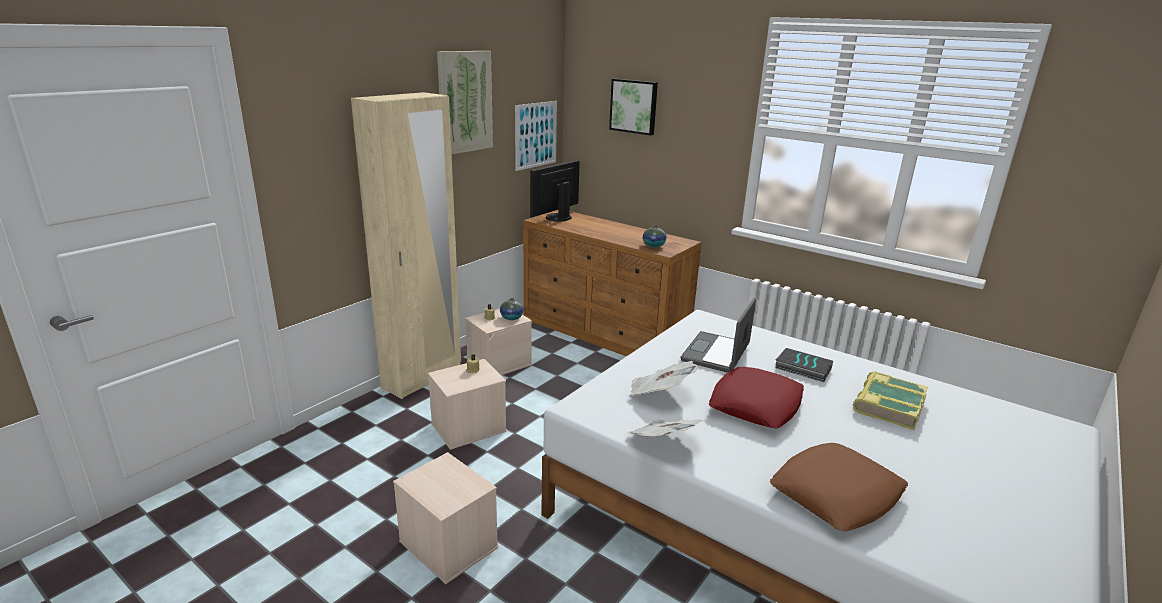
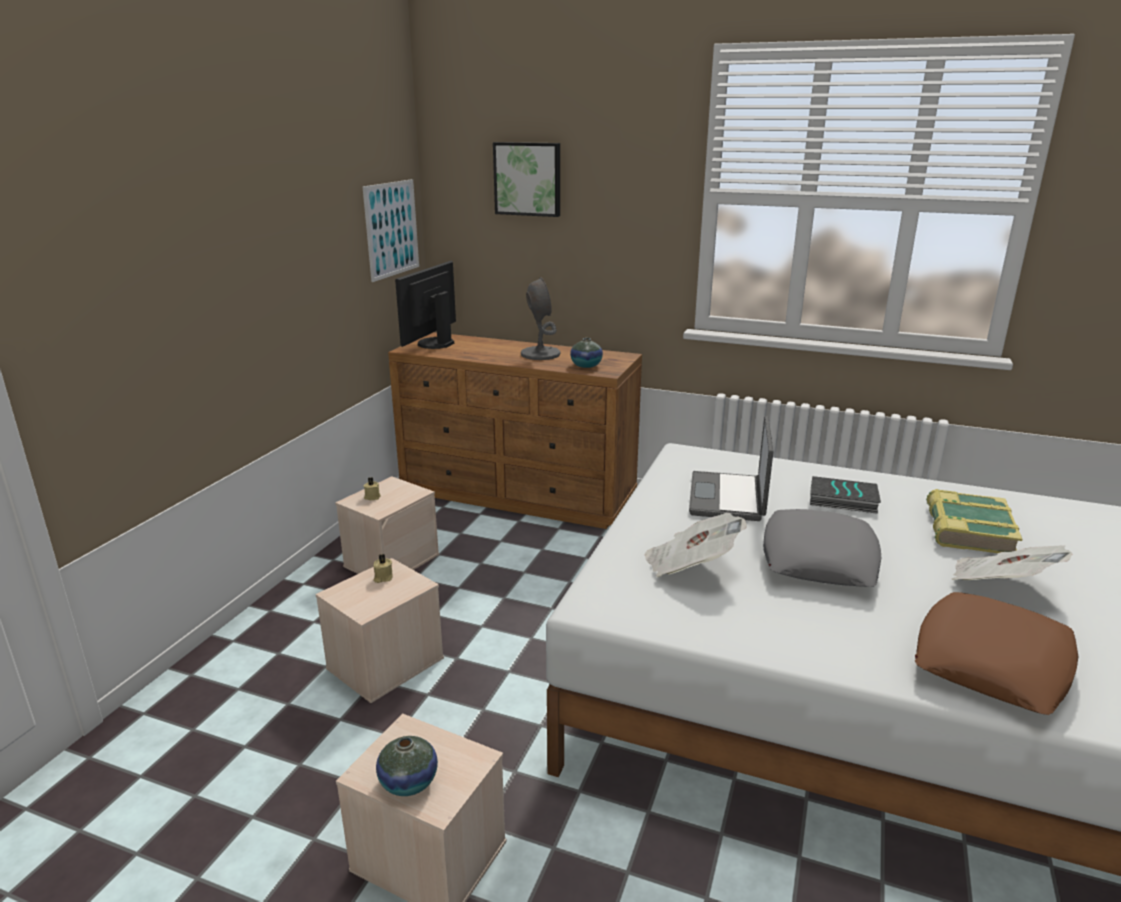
camera: 15 degrees left, 0 degrees up
beige wardrobe [351,92,461,399] -> none
picture [437,51,493,154] -> none
vase [500,298,524,320] -> vase moved to [376,736,438,796]
newspaper [630,420,706,436] -> newspaper moved to [952,545,1072,580]
red pillow [709,367,804,428] -> grey pillow [763,509,881,587]
none -> grey table lamp [521,278,561,360]

